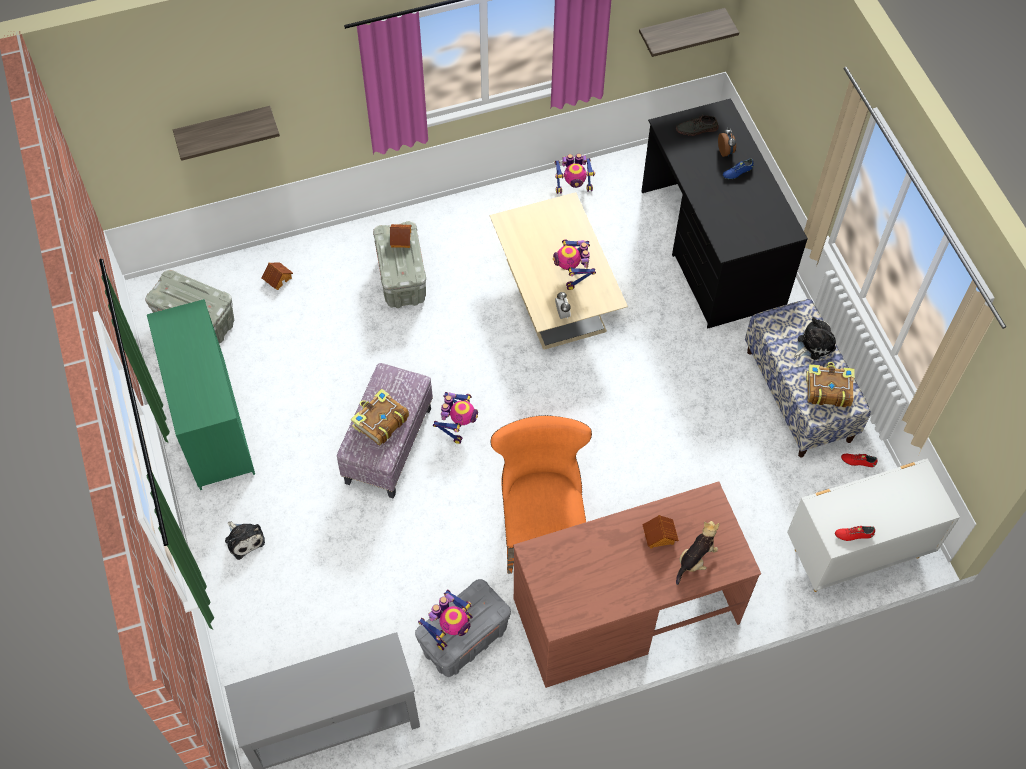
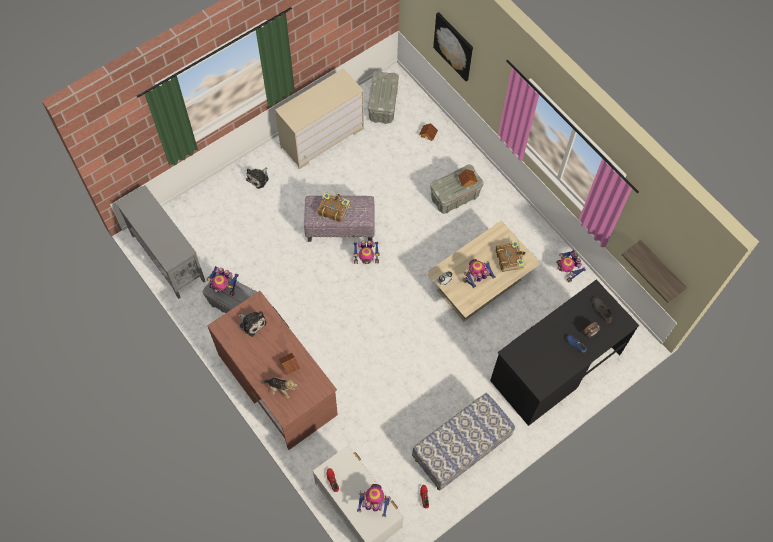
camera: 70 degrees right, 5 degrees up
green dresser [147,299,255,490] -> beige dresser [275,68,364,169]
shelf [173,106,280,161] -> picture [433,12,473,81]
orange chair [491,415,592,574] -> none
plush toy [794,317,836,360] -> plush toy moved to [238,311,267,337]
book [806,362,855,407] -> book moved to [496,240,526,272]
none -> toy robot [357,484,391,517]

